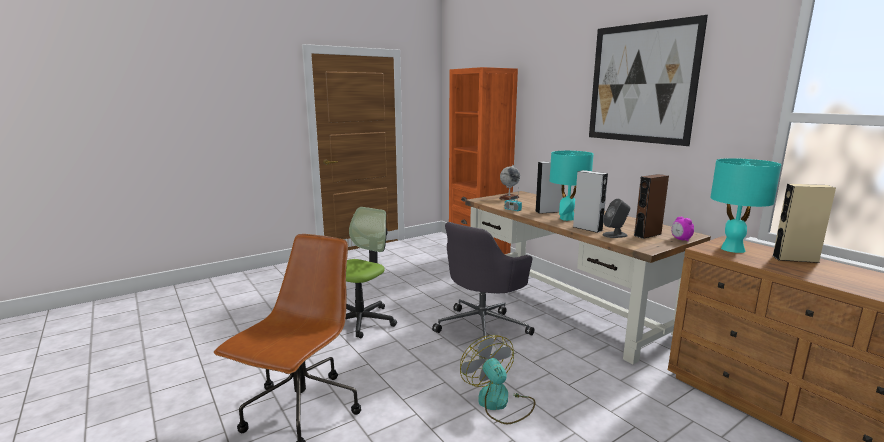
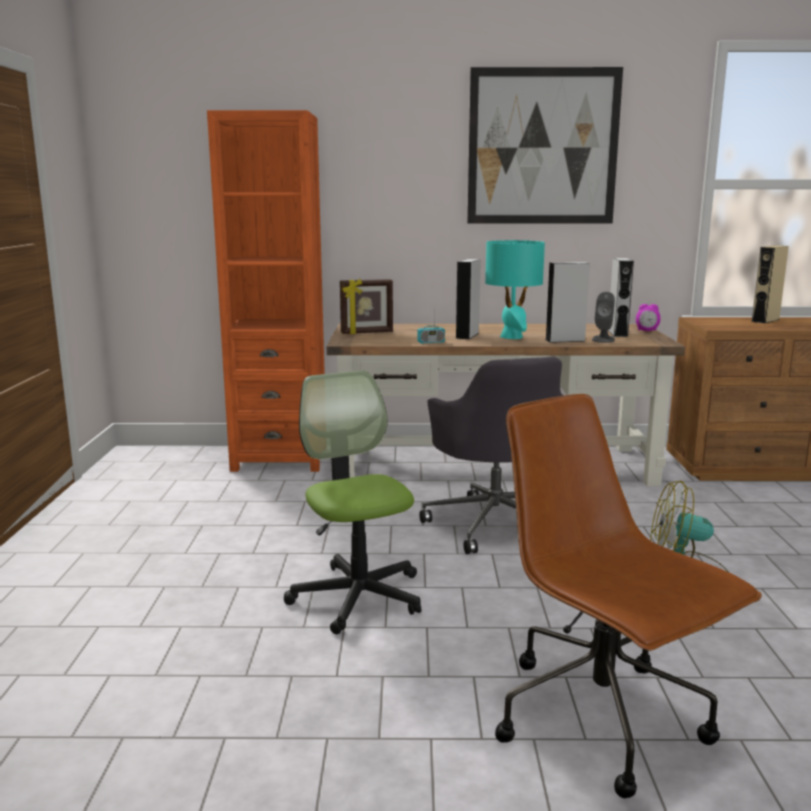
camera: 55 degrees left, 0 degrees up
globe [499,165,520,200] -> picture frame [340,279,393,334]
brown speaker [634,174,669,239] -> grey speaker [607,258,634,337]
turquoise table lamp [710,158,782,253] -> none

